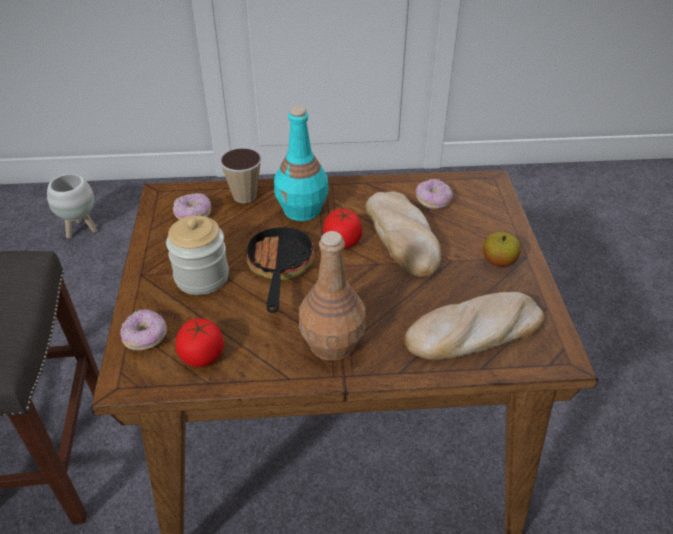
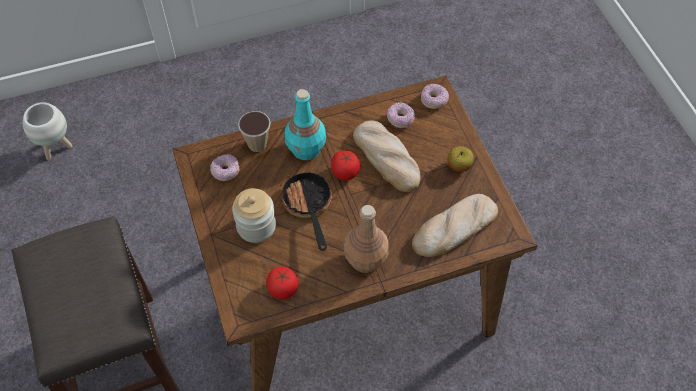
camera: 15 degrees left, 15 degrees up
donut [120,309,167,350] -> donut moved to [421,84,449,109]

